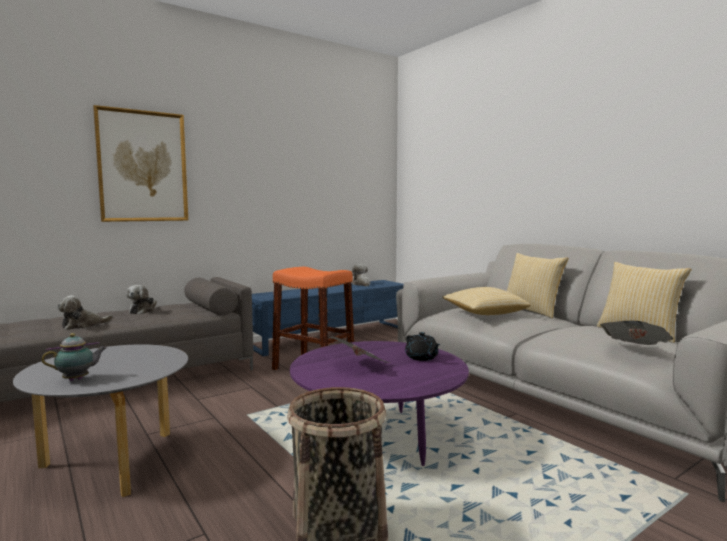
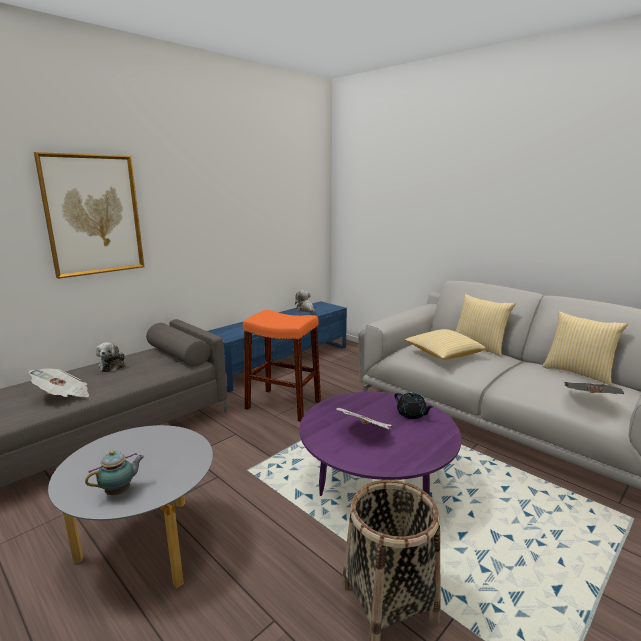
camera: 10 degrees left, 10 degrees up
plush toy [57,295,113,330] -> newspaper [28,368,89,397]

